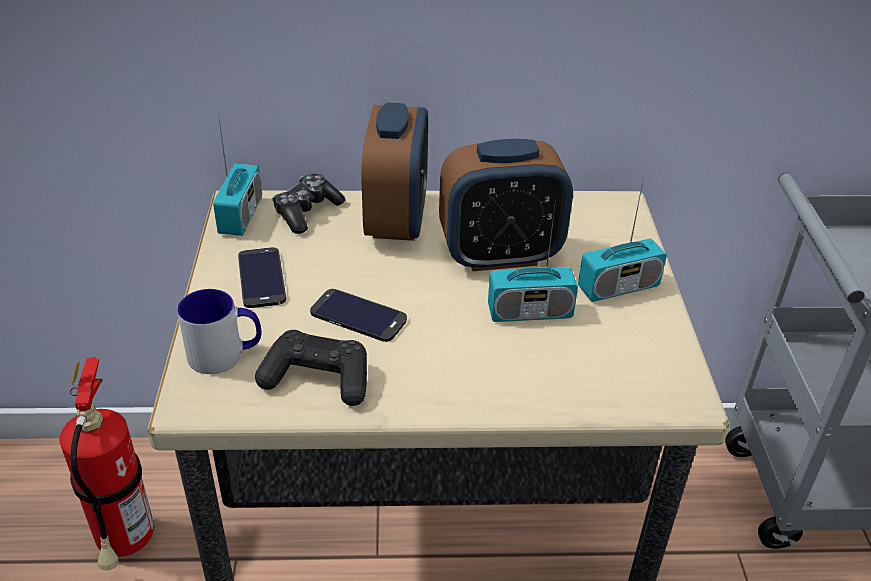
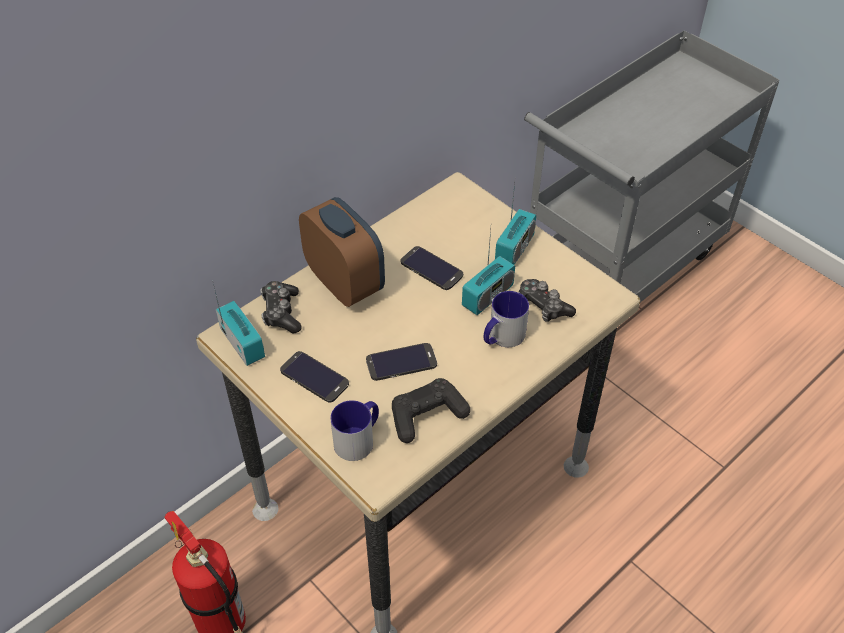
camera: 40 degrees left, 10 degrees up
alarm clock [439,139,573,271] -> phone [401,246,463,290]
none -> mug [484,291,529,347]
none -> game controller [518,279,576,322]

